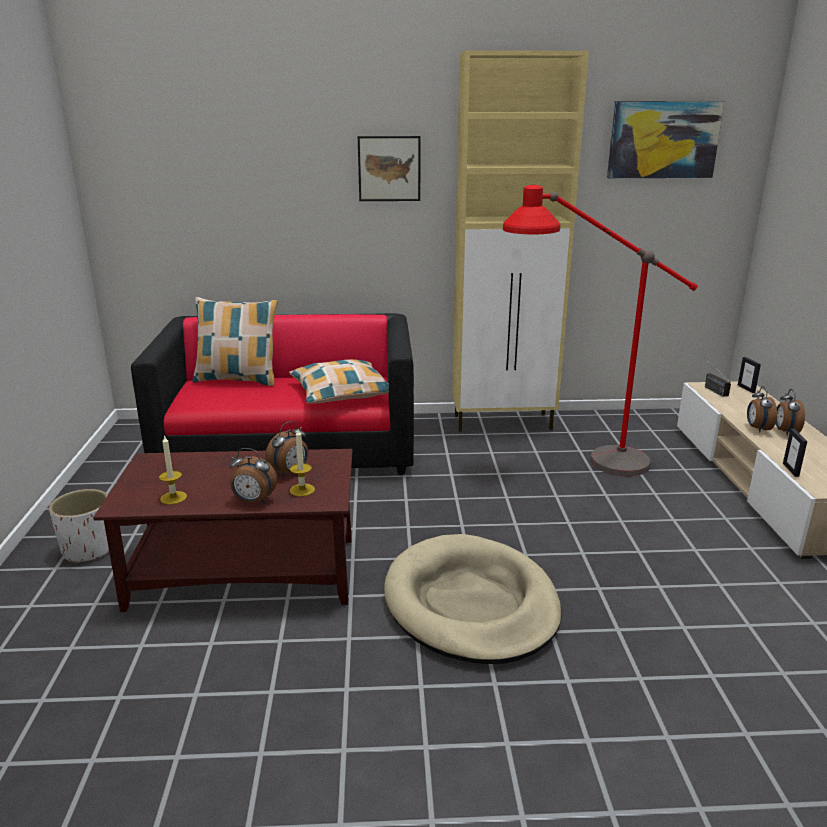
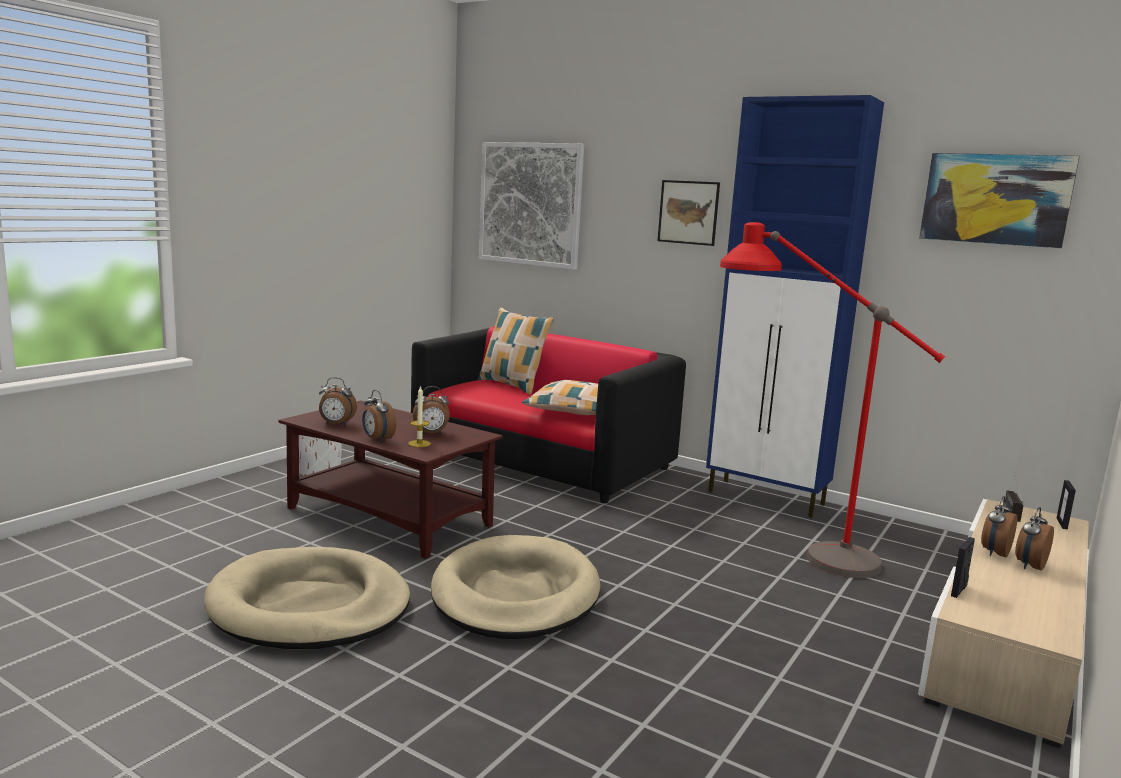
camera: 35 degrees right, 10 degrees down
candle [159,435,187,505] -> alarm clock [319,377,357,426]
beige cabinet [452,50,589,432] -> blue cabinet [706,95,884,518]
none -> beige dog bed [204,547,410,649]
none -> picture [479,142,584,270]

